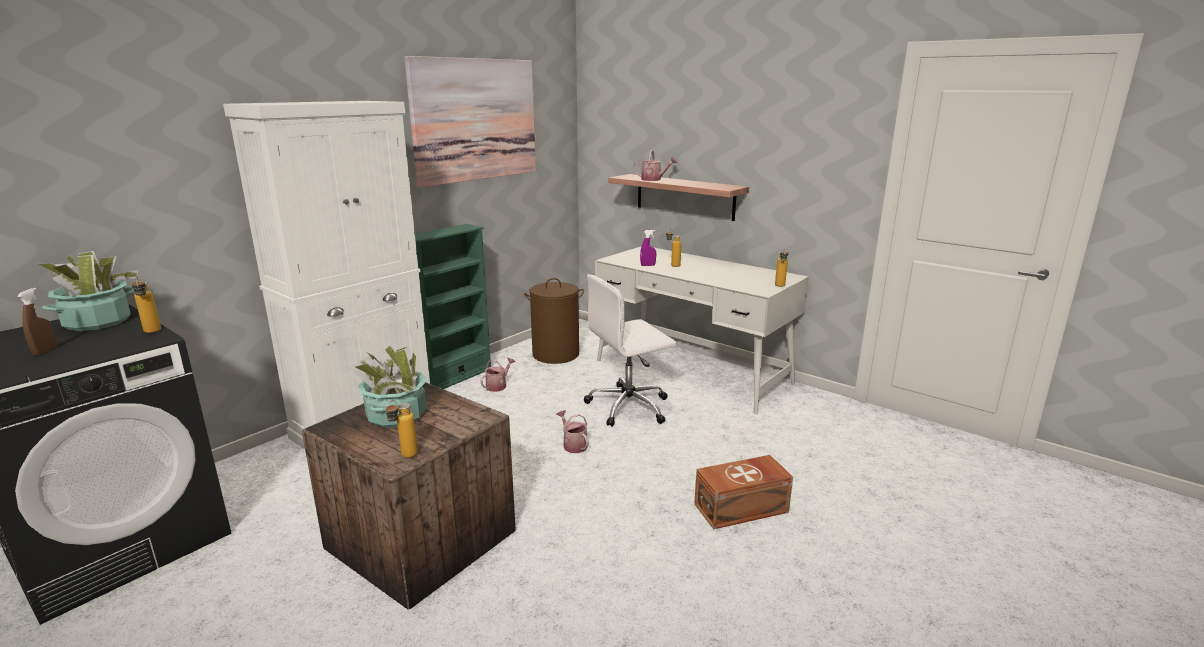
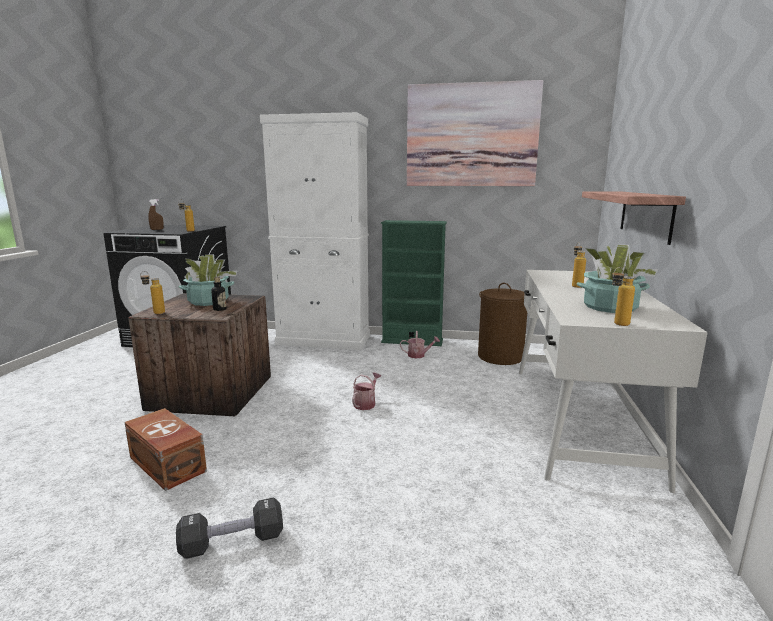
camera: 60 degrees right, 5 degrees down
potted plant [39,251,138,331] -> potted plant moved to [577,245,658,313]
white office chair [584,274,677,427] -> none
watering can [633,150,678,181] -> none
purple spray bottle [640,230,656,266] -> none
brown storage box [694,455,793,529] -> brown storage box moved to [124,408,207,491]
none -> black dumbbell [176,497,283,559]
none -> bottle [211,277,227,311]

